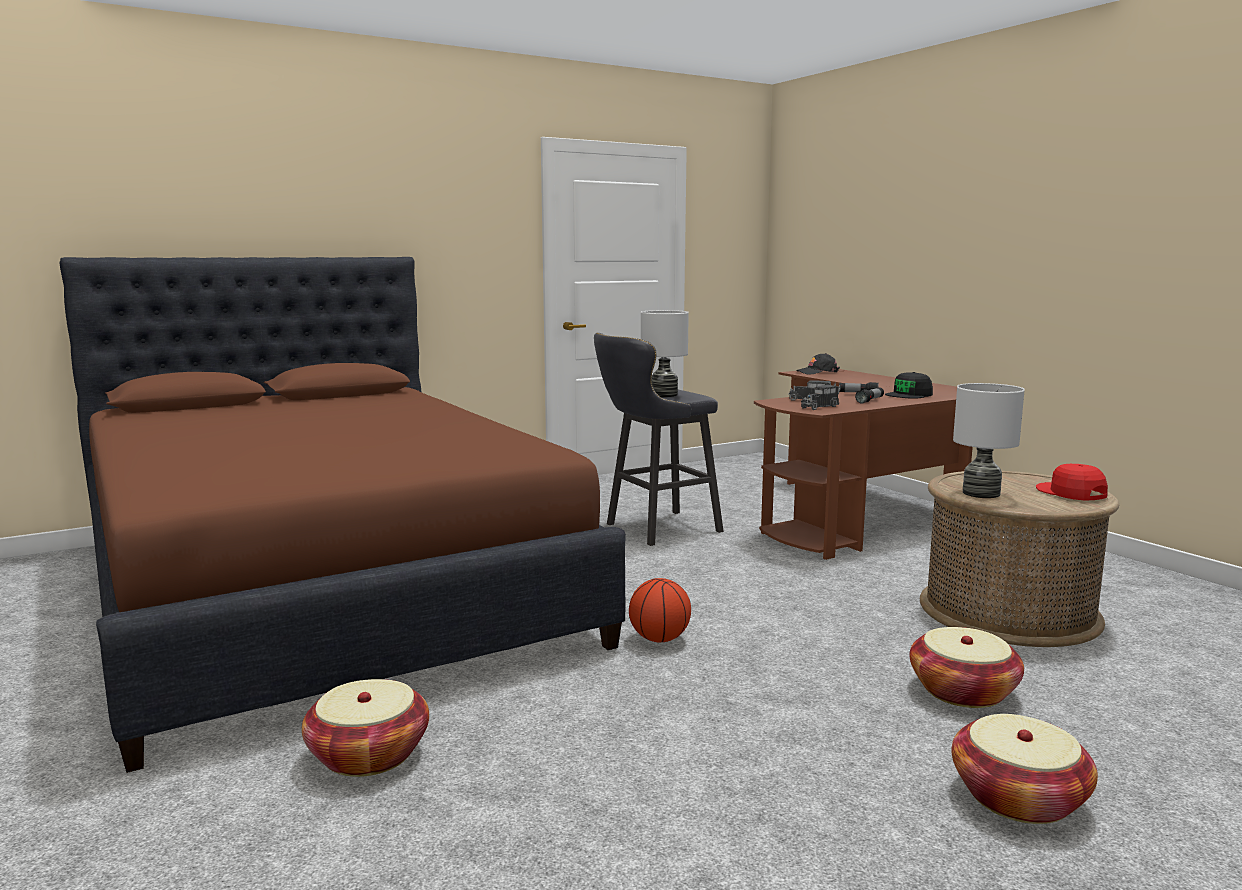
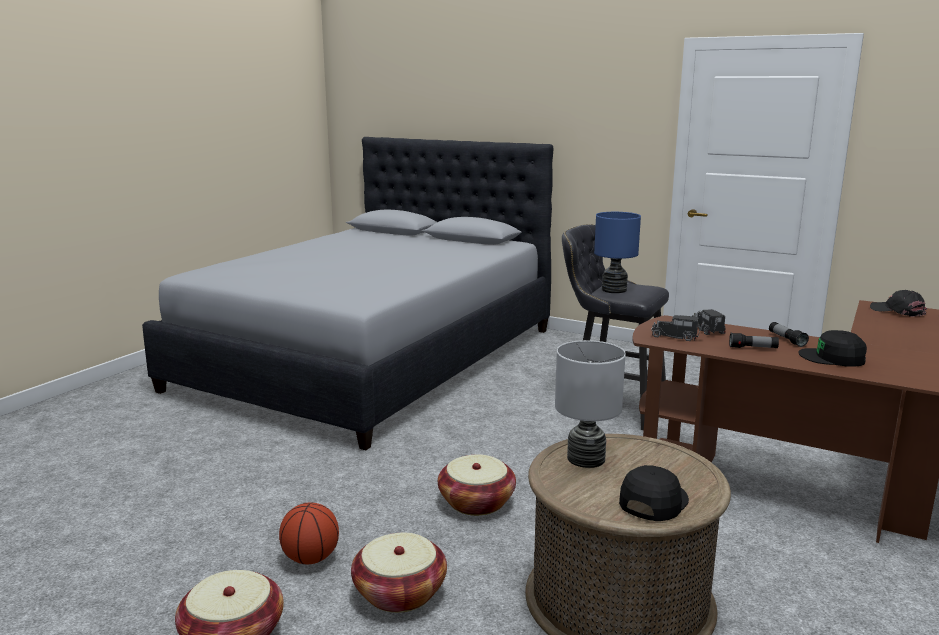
camera: 60 degrees right, 5 degrees up
brown bed [59,257,626,773] -> grey bed [142,137,553,450]
basket [302,679,429,777] -> basket moved to [438,454,516,516]
basketball [629,578,691,642] -> basketball moved to [279,502,339,564]
grey table lamp [641,310,689,397] -> blue table lamp [594,212,641,293]
red cap [1036,464,1108,501] -> black cap [619,465,689,521]

